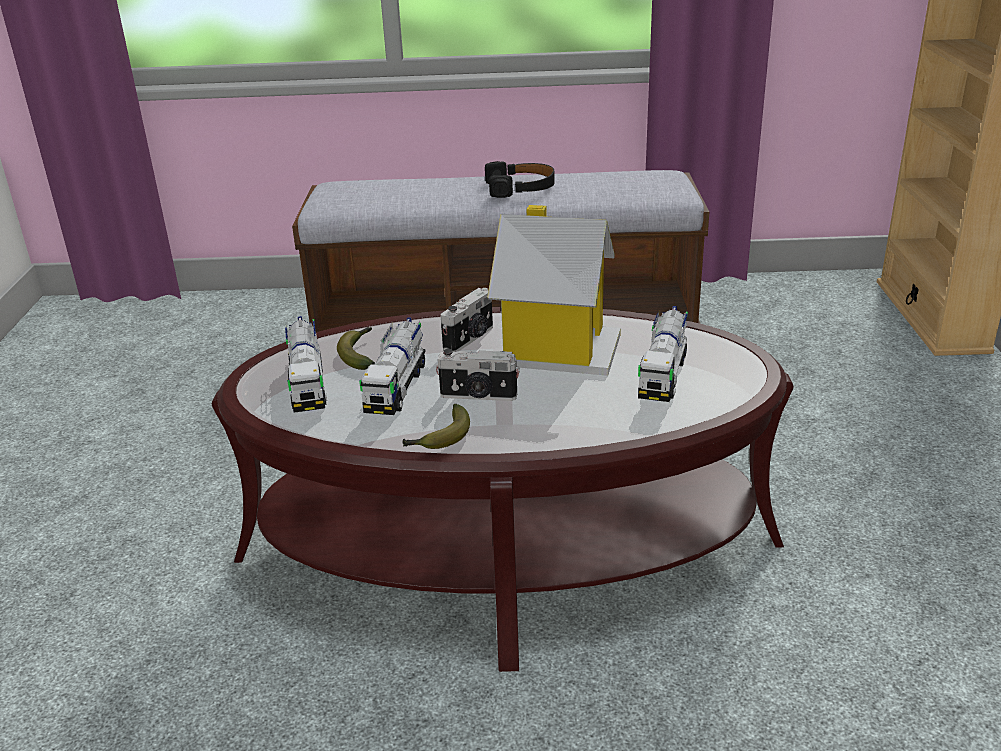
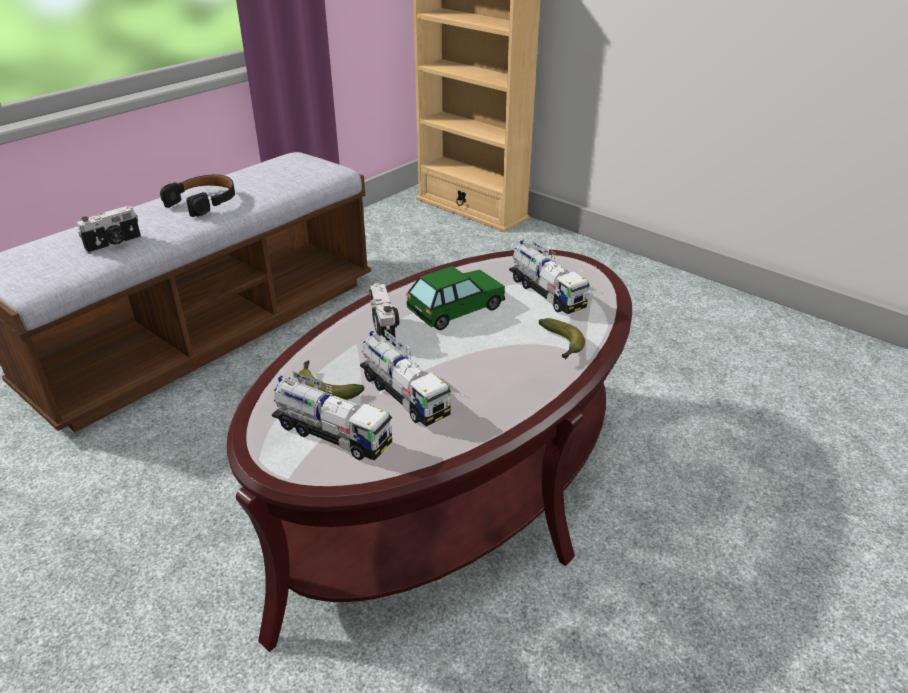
camera: 50 degrees left, 5 degrees up
banana [402,404,470,449] -> banana moved to [539,318,585,360]
camera [436,349,520,401] -> camera moved to [77,206,141,254]
toy house [487,205,621,376] -> toy car [407,266,505,330]

